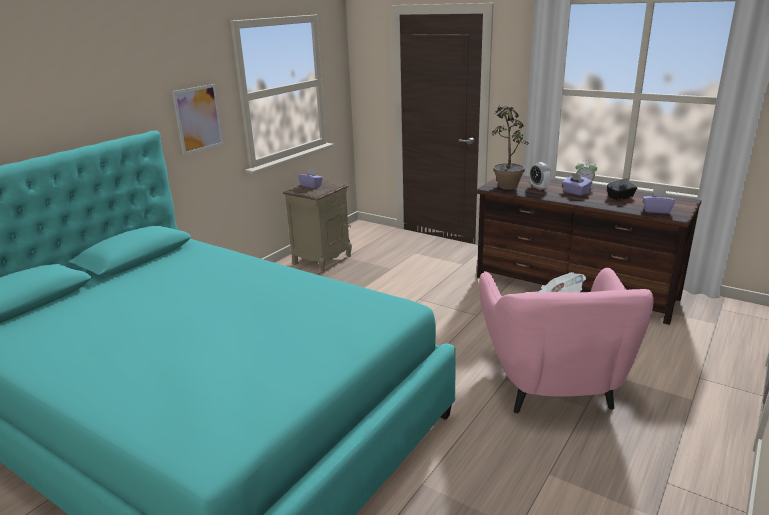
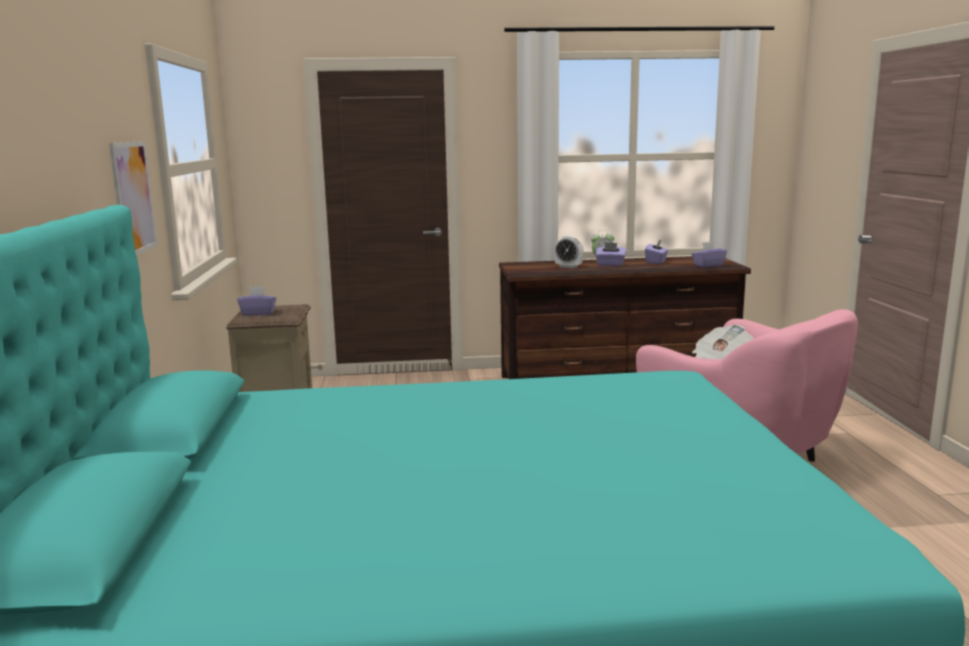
camera: 40 degrees left, 10 degrees down
potted plant [491,105,529,190] -> none
black tissue box [607,178,637,200] -> purple tissue box [645,240,669,264]

